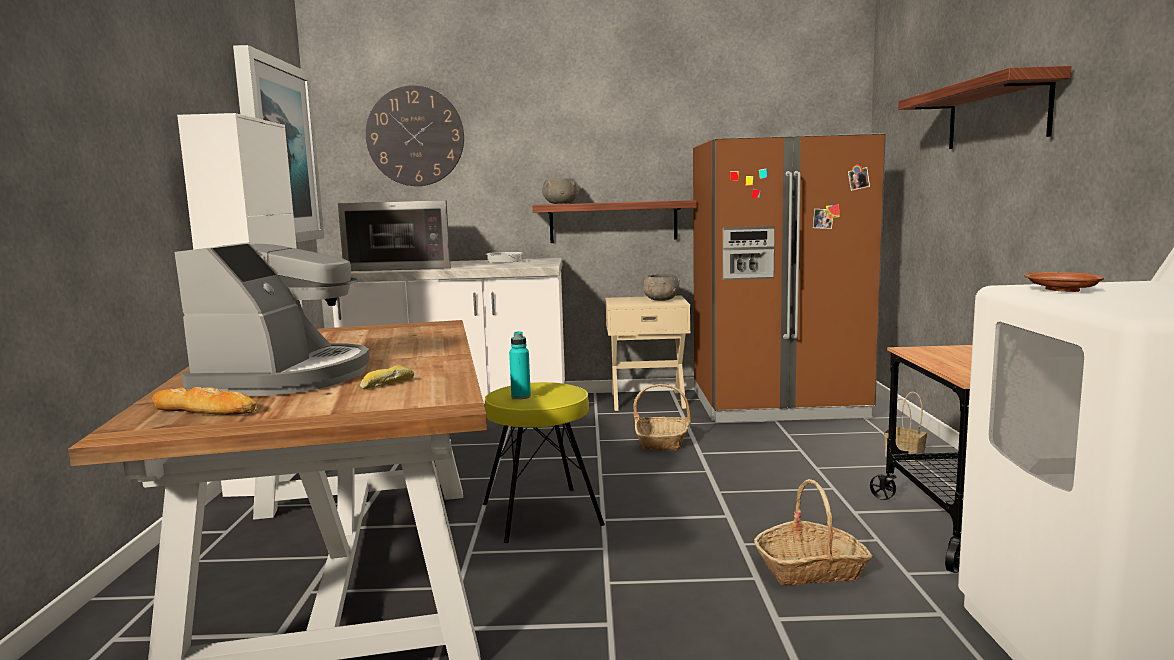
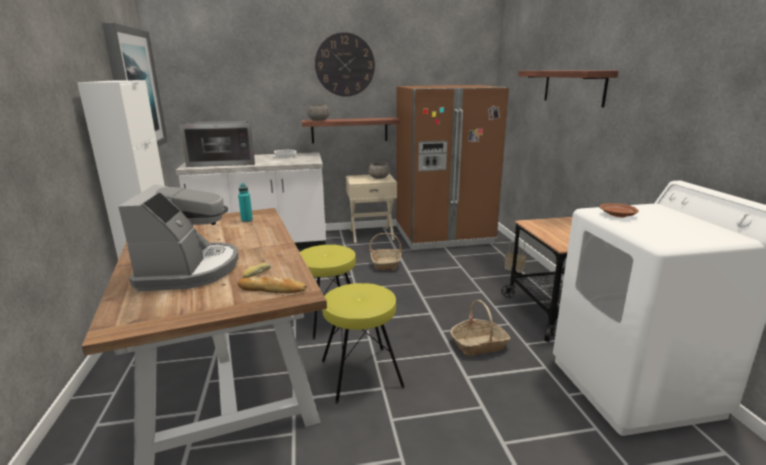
camera: 10 degrees left, 10 degrees up
bread [152,387,258,415] -> bread moved to [237,276,307,293]
wall clock [366,85,464,186] -> wall clock moved to [315,32,375,97]
turquoise bottle [509,331,531,399] -> turquoise bottle moved to [238,183,253,222]
none -> yellow stool [322,283,405,404]

